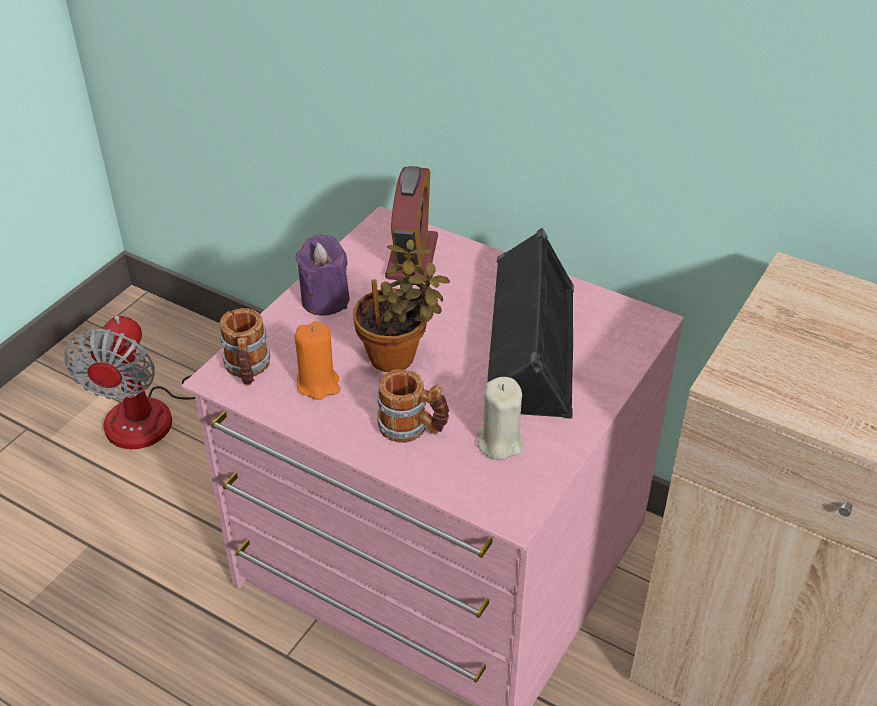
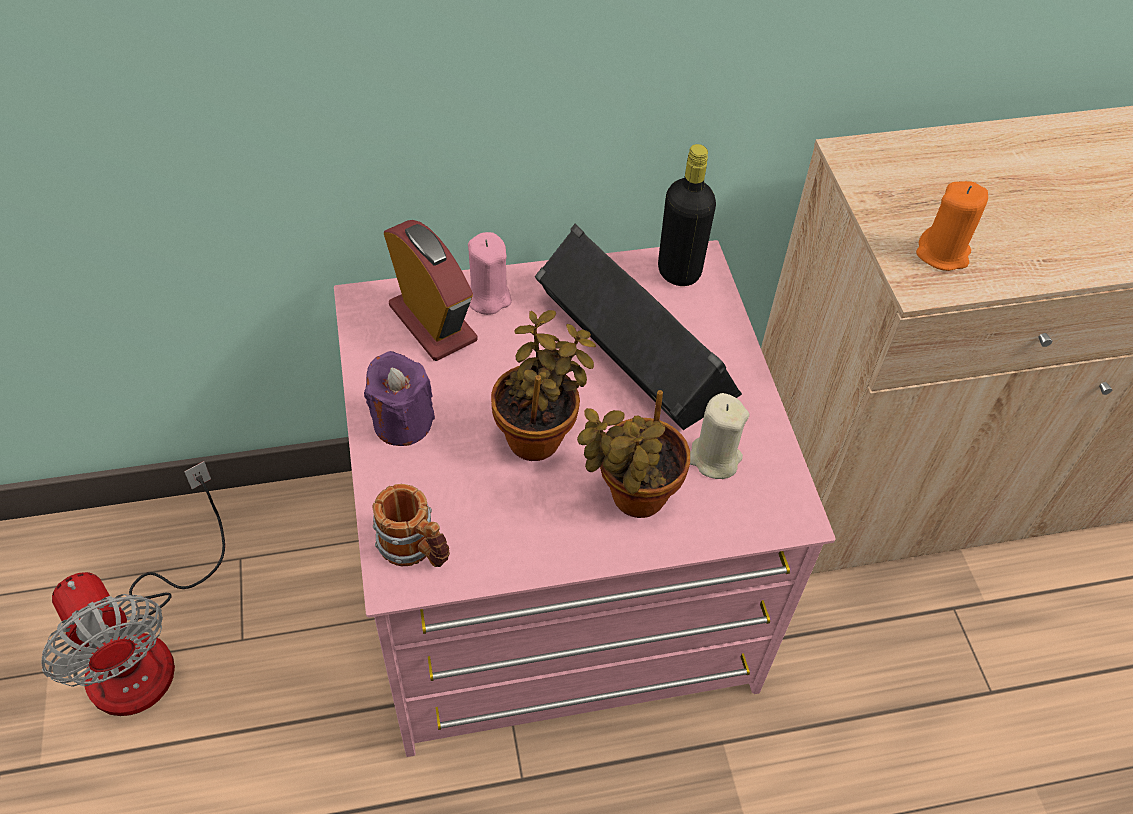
camera: 45 degrees left, 10 degrees up
orange candle [295,321,340,400] -> orange candle moved to [916,181,988,271]
mug [377,370,449,443] -> potted plant [577,390,690,518]
none -> pink candle [468,232,512,315]
none -> black bottle [658,144,716,286]

